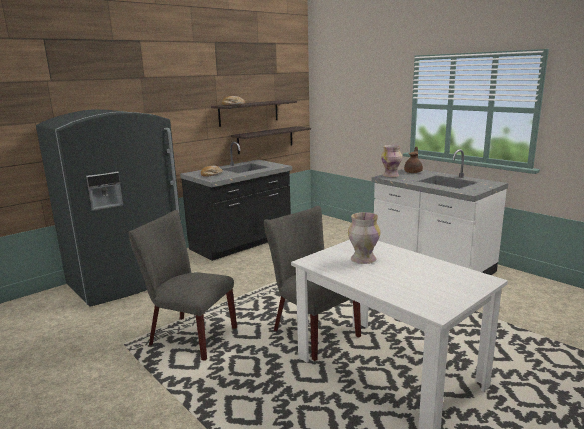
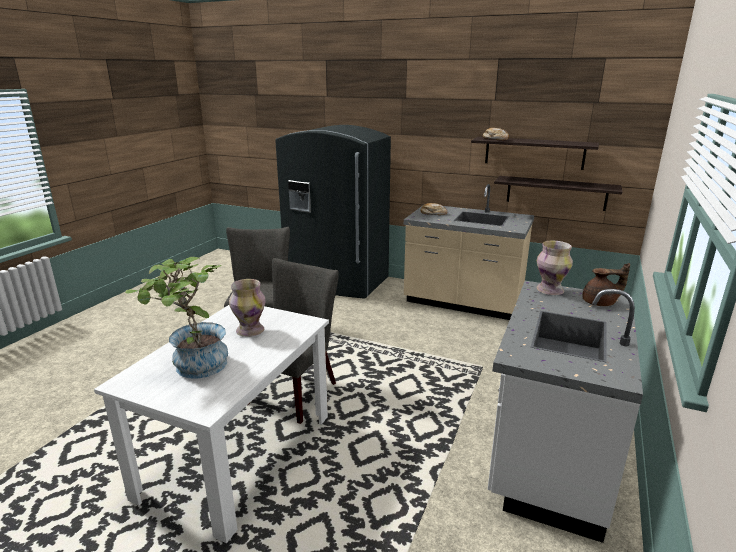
camera: 65 degrees right, 5 degrees up
black counter [180,142,292,261] -> beige counter [404,184,534,320]
none -> potted plant [125,257,228,379]

